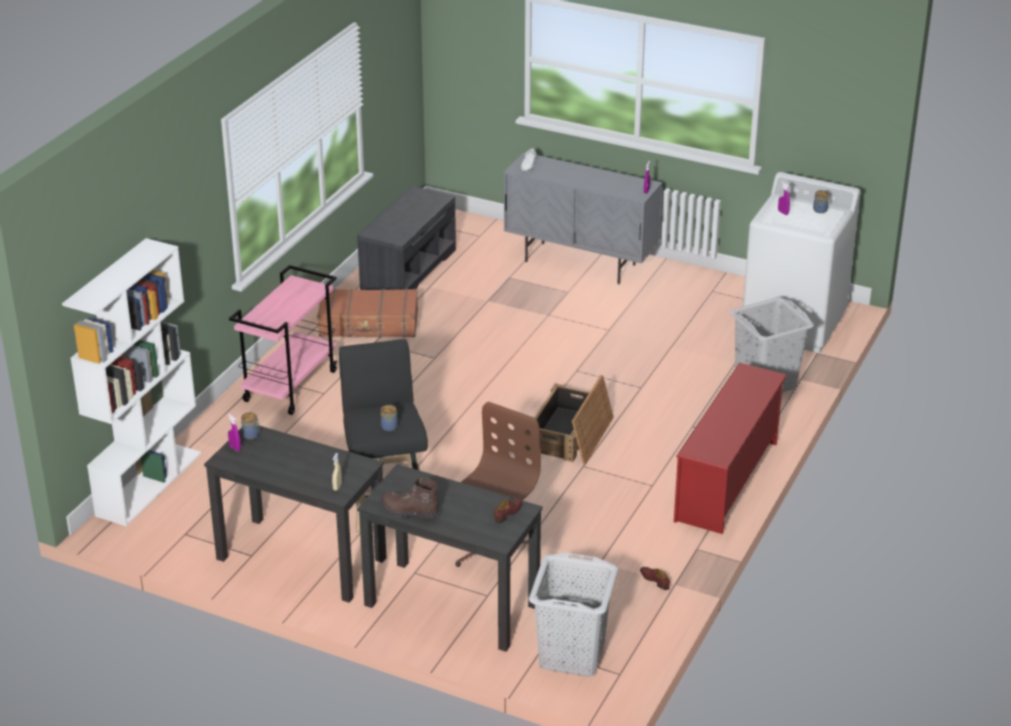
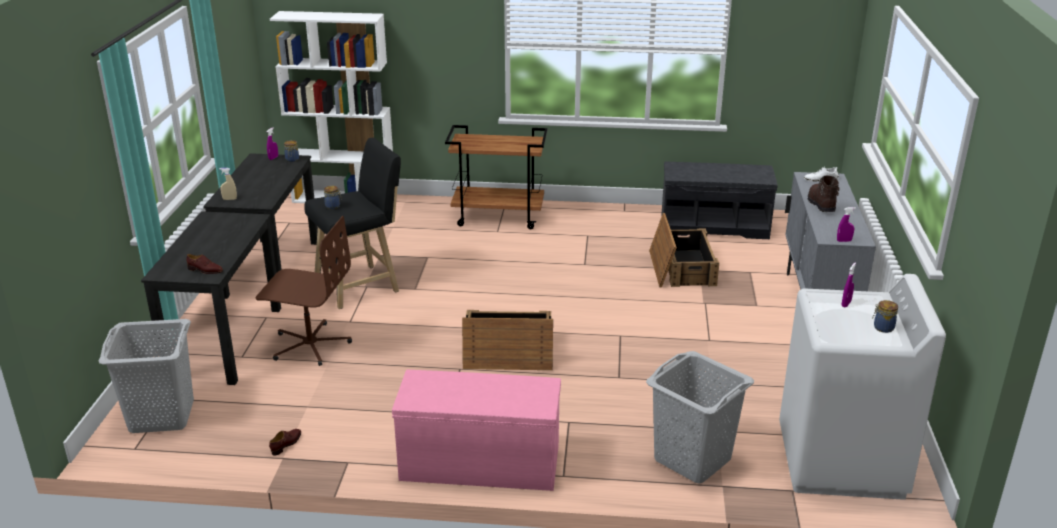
camera: 70 degrees right, 5 degrees down
pink cart [229,265,338,415] -> brown cart [445,125,547,229]
brown suitcase [317,288,418,337] -> none
brown boot [380,477,439,518] -> brown boot moved to [807,176,840,212]
red shoe rack [674,363,787,534] -> pink bench [392,370,561,491]
none -> crate [649,213,719,288]

